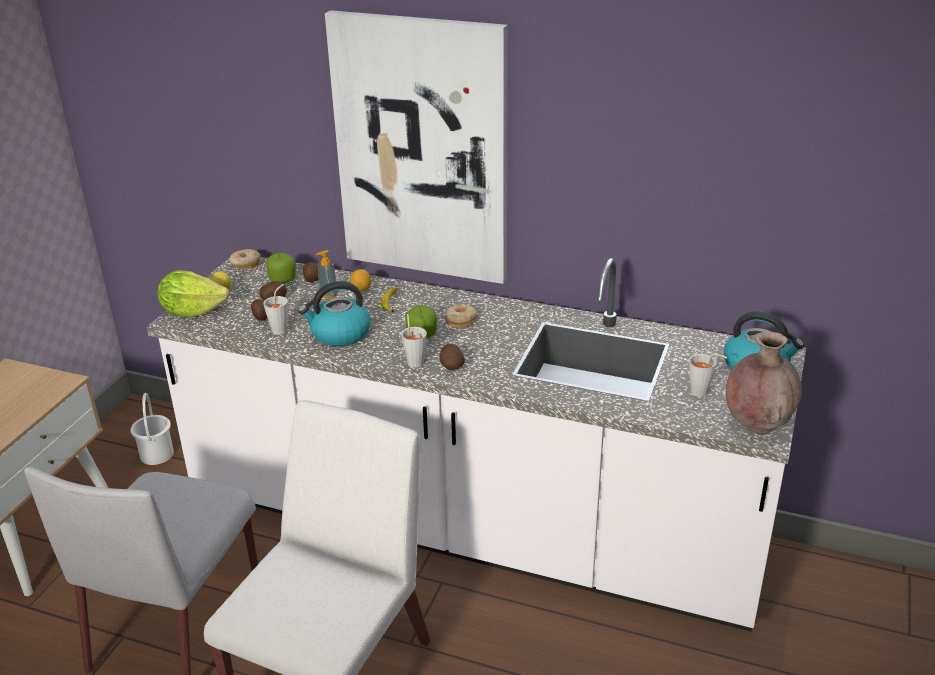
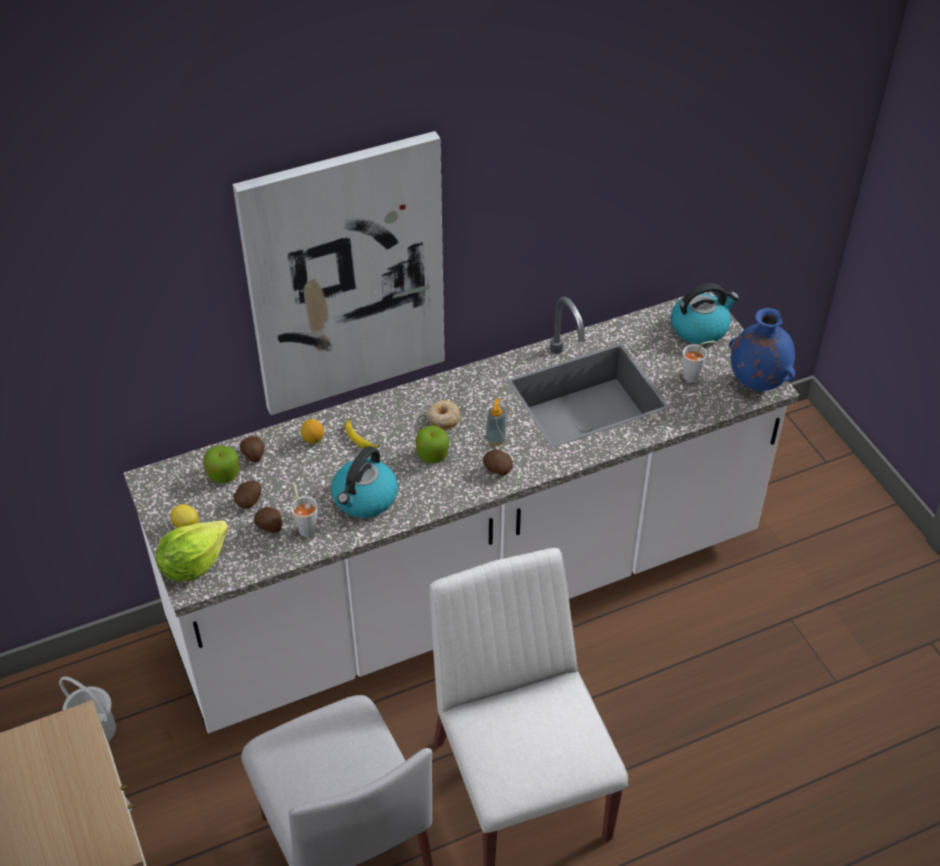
camera: 45 degrees left, 15 degrees up
donut [230,249,261,269] -> none
soap dispenser [315,250,338,298] -> soap dispenser moved to [486,399,506,446]
grey cup [401,314,427,368] -> none
brown vase [726,331,802,434] -> blue vase [729,308,796,391]

